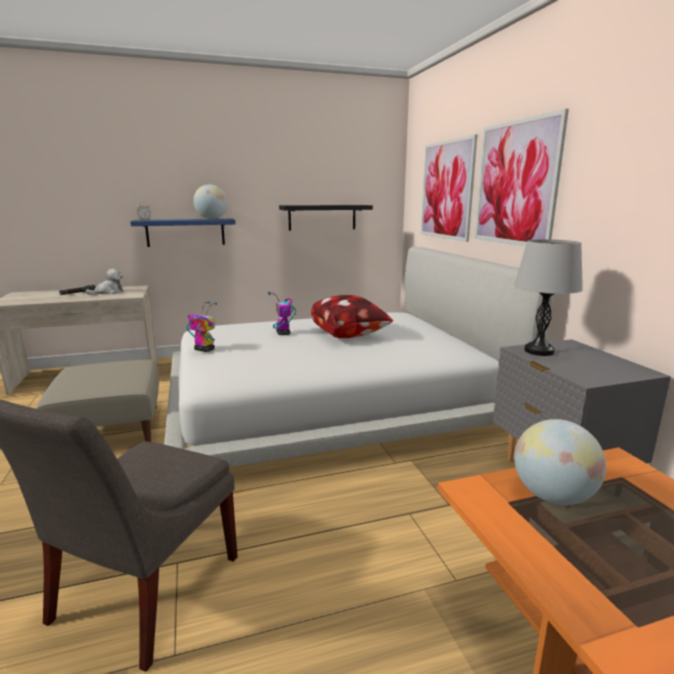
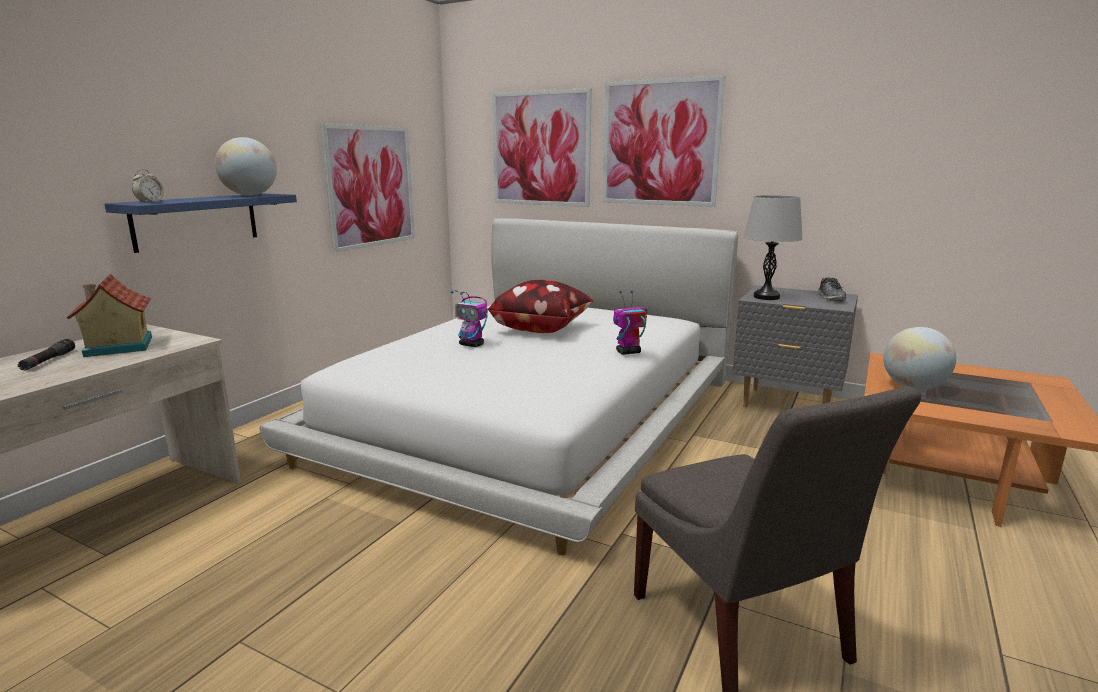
camera: 45 degrees left, 0 degrees up
beige ottoman [36,360,159,442] -> none
plush toy [86,269,123,295] -> toy house [67,274,152,357]
toy robot [187,301,217,352] -> toy robot moved to [613,290,647,355]
black shelf [279,205,373,231] -> picture [320,123,415,253]
none -> shoe [817,277,846,302]

